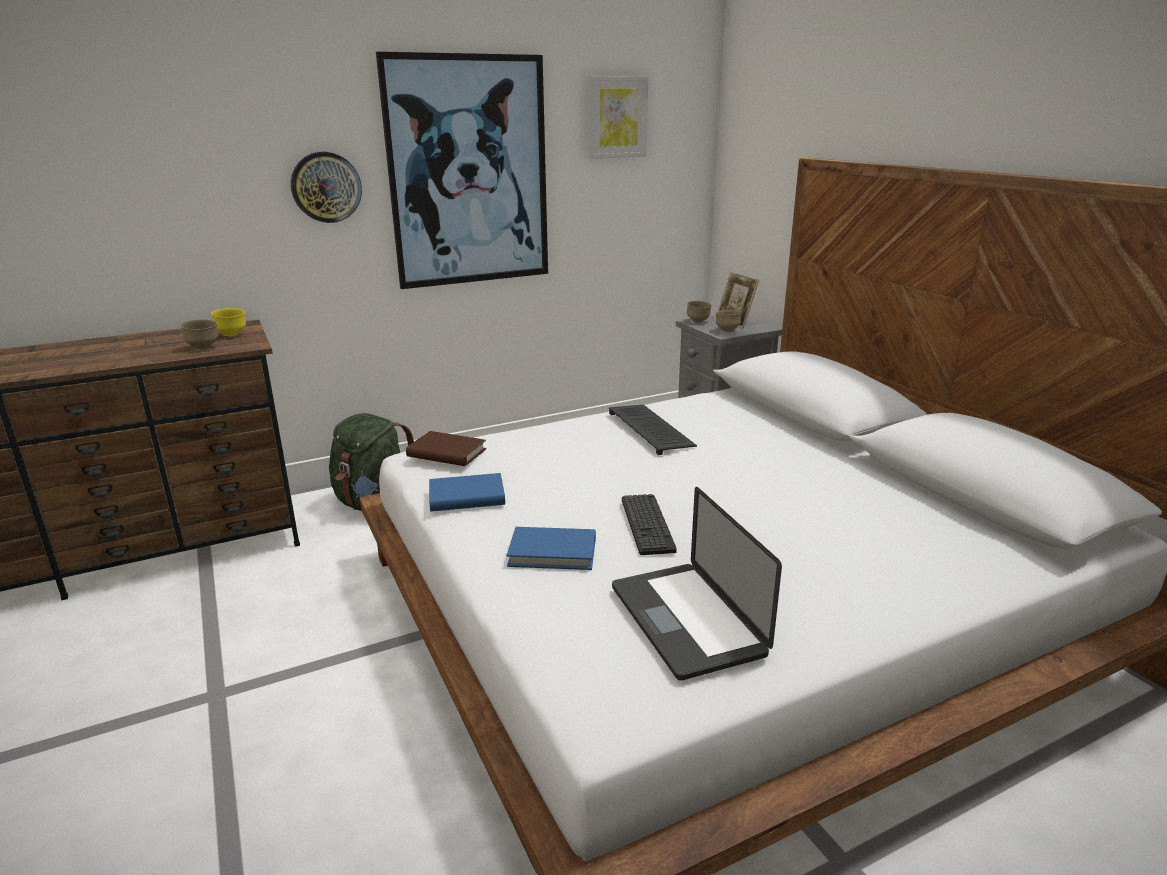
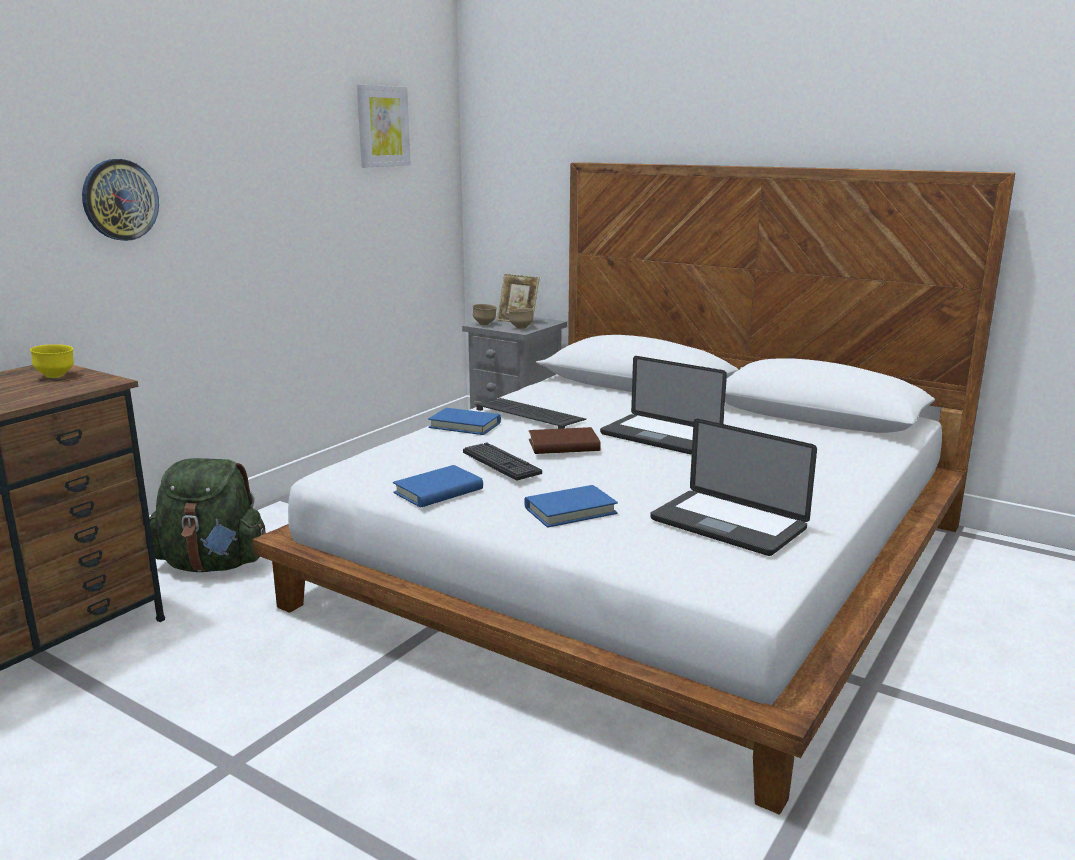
camera: 30 degrees left, 5 degrees down
brown bowl [180,319,218,349] -> none
picture [376,51,548,289] -> none
brown book [406,431,486,466] -> brown book moved to [529,427,601,454]
keyboard [622,494,677,555] -> keyboard moved to [463,442,542,480]
none -> blue book [428,408,501,435]
none -> laptop [600,356,727,454]

